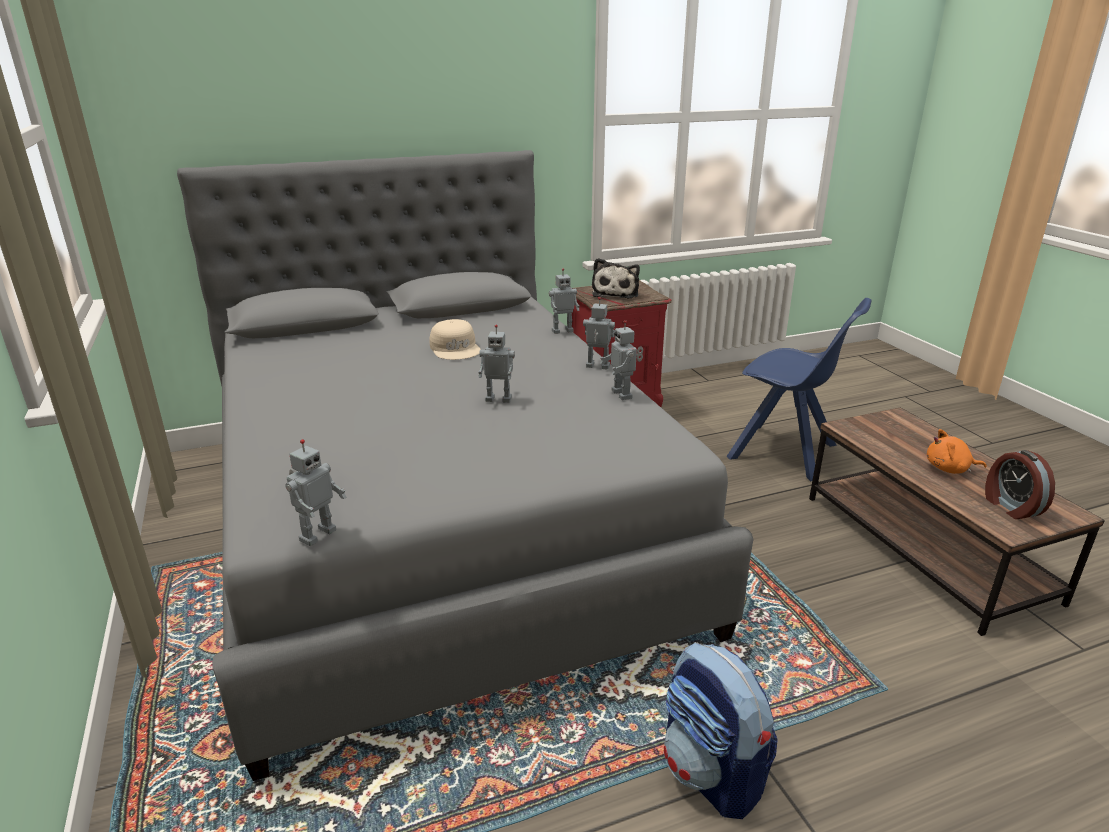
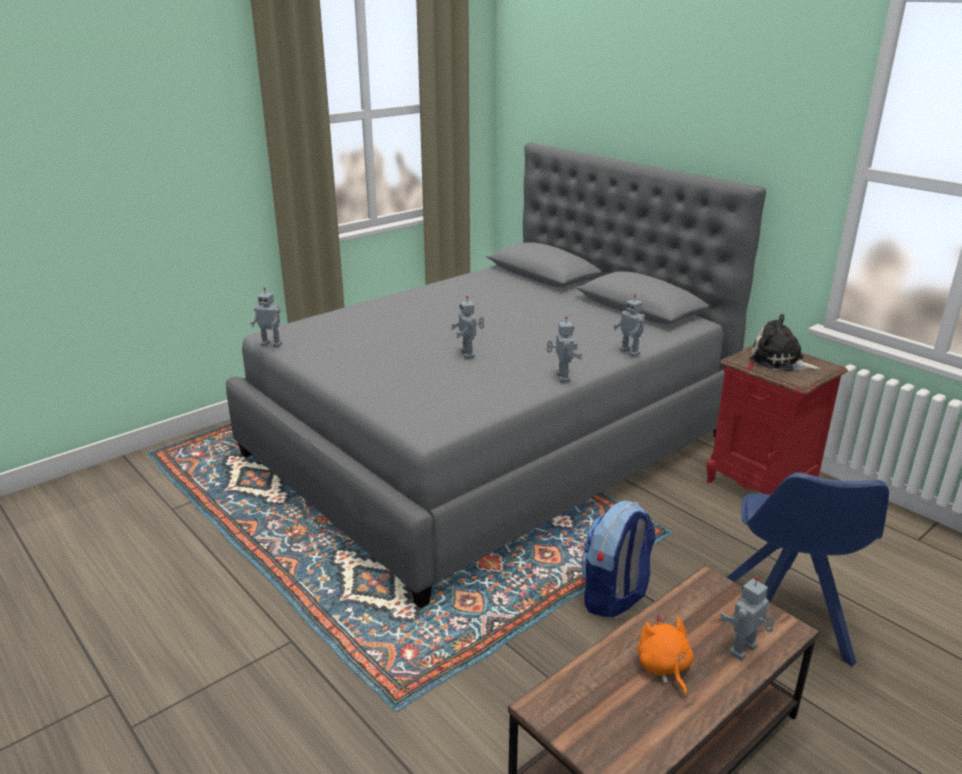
camera: 70 degrees right, 0 degrees up
beige cap [429,319,481,360] -> none
plush toy [592,258,640,298] -> plush toy turned 45 degrees clockwise [749,314,821,372]
toy robot [600,320,643,400] -> toy robot moved to [719,576,775,661]
backpack [664,642,778,819] -> backpack moved to [581,500,656,618]
alarm clock [985,450,1055,519] -> none

